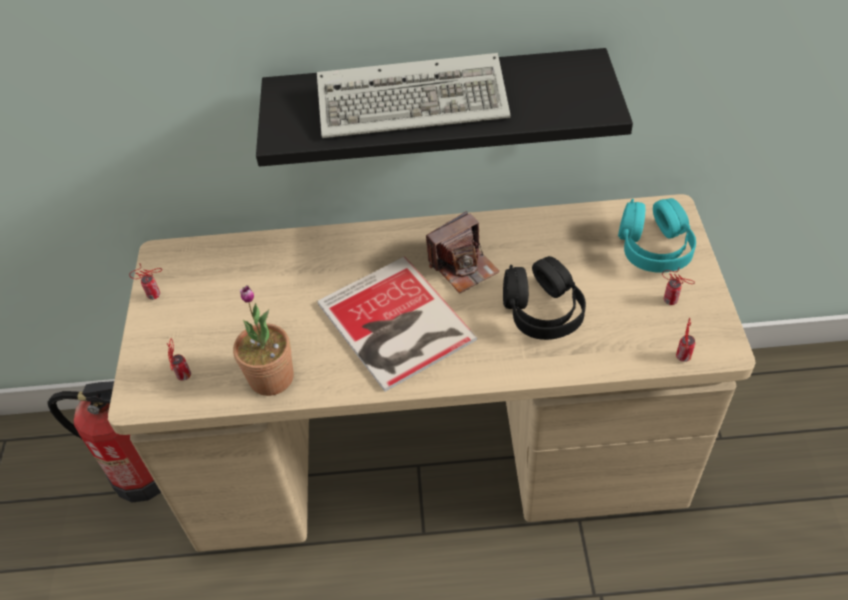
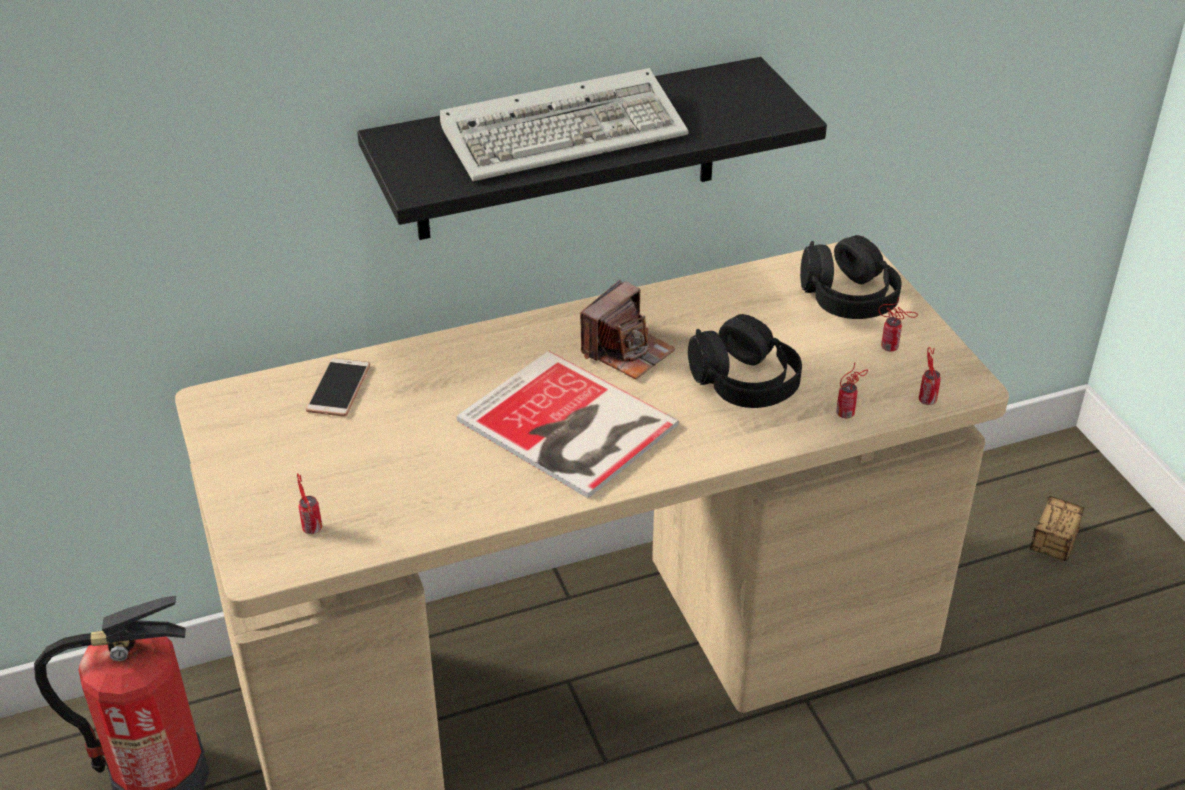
camera: 20 degrees left, 10 degrees down
can [129,263,162,300] -> can moved to [836,362,868,418]
potted plant [233,285,294,396] -> none
turquoise headphones [618,198,696,273] -> black headphones [800,235,901,319]
none -> phone [306,358,370,417]
none -> storage box [1030,496,1084,562]

